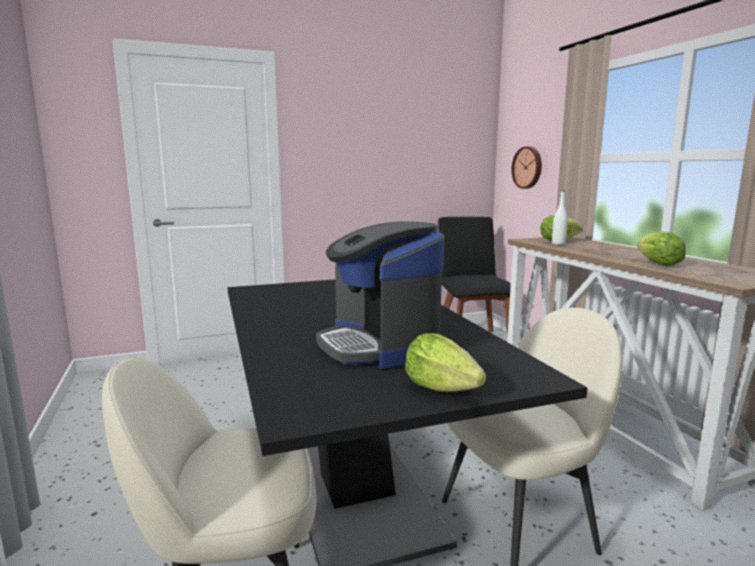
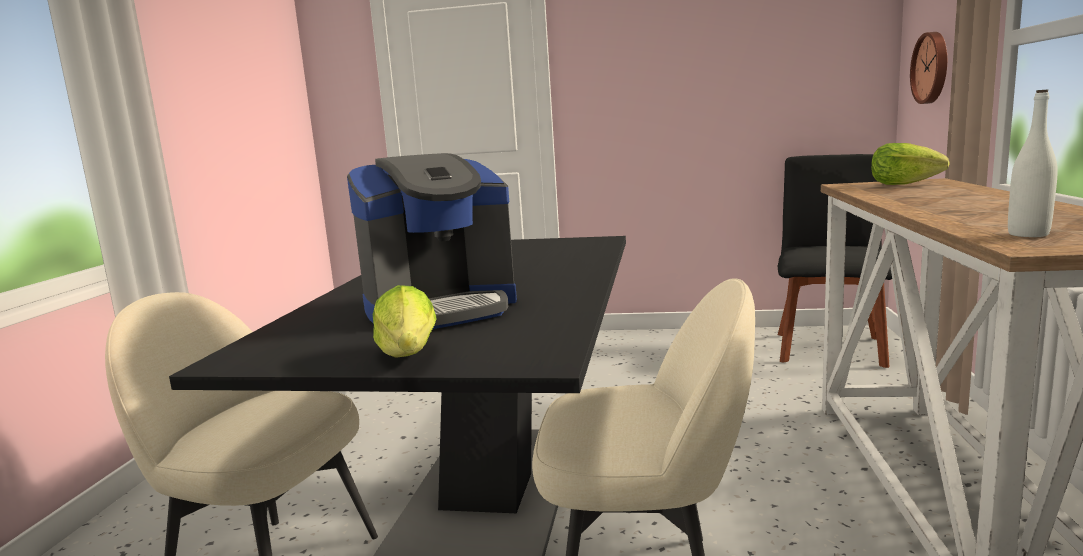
camera: 30 degrees right, 0 degrees up
coffee machine [316,221,444,369] -> coffee machine turned 120 degrees counterclockwise [347,153,517,329]
white bottle [552,190,568,245] -> white bottle moved to [1008,90,1058,237]
lettuce [637,232,686,266] -> none

